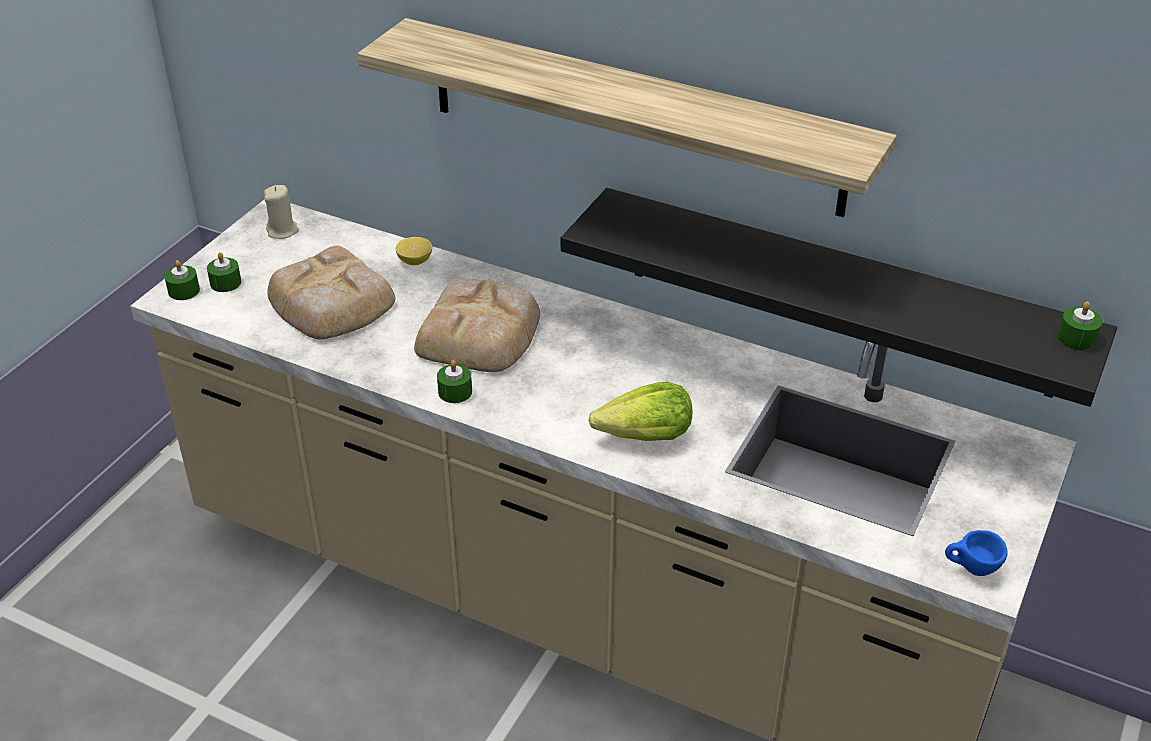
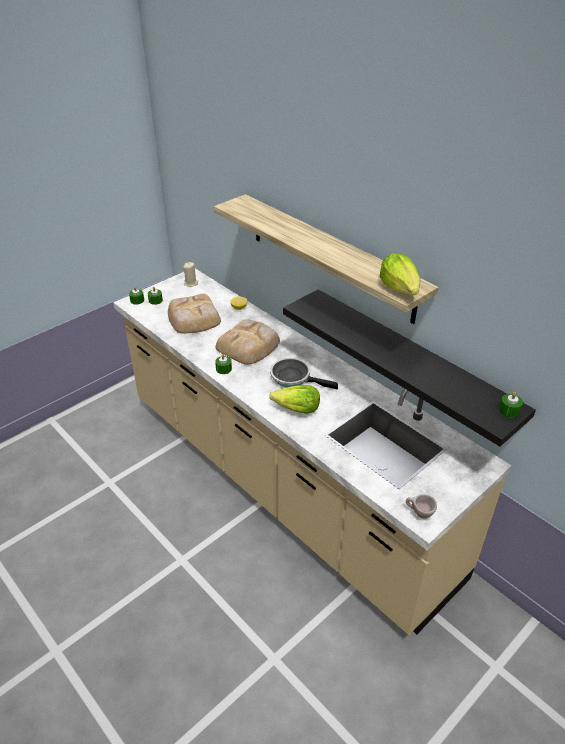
camera: 20 degrees right, 0 degrees up
blue cup [945,530,1007,576] -> beige cup [406,494,437,518]
none -> frying pan [270,358,338,390]
none -> lettuce [380,253,421,295]

